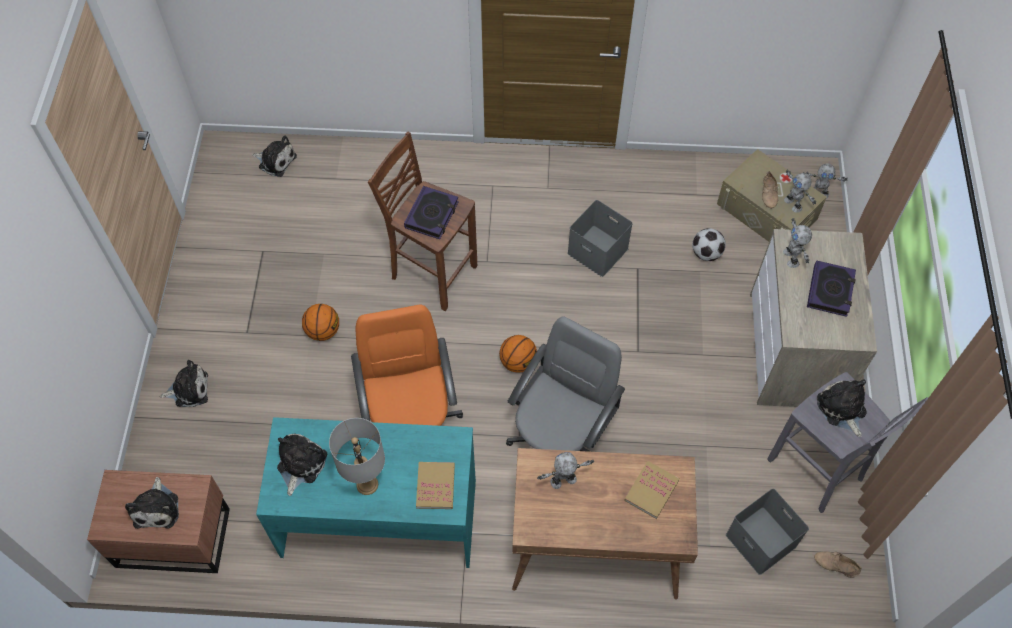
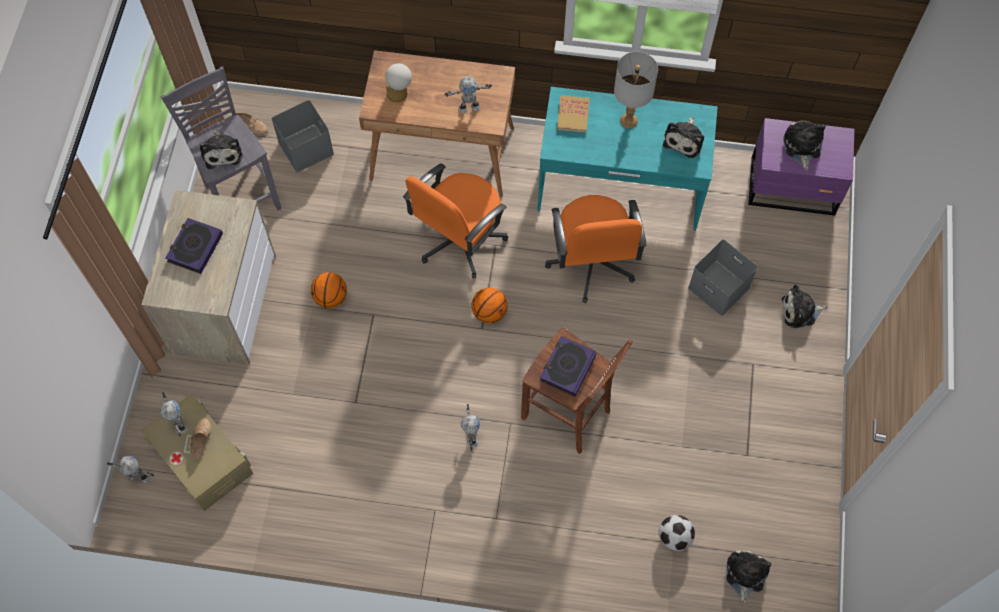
camera: 175 degrees left, 5 degrees up
brown nightstand [87,470,230,573] -> purple nightstand [748,118,855,216]
plush toy [252,135,297,177] -> plush toy turned 75 degrees clockwise [726,550,771,605]
basketball [302,304,339,341] -> basketball moved to [311,272,347,308]
grey office chair [506,317,625,452] -> orange office chair [403,164,508,278]
grey storage box [567,200,633,277] -> grey storage box moved to [688,240,758,316]
book [624,461,679,519] -> table lamp [385,63,412,102]
football [692,228,726,261] -> football moved to [659,515,695,551]
toy robot [783,218,812,268] -> toy robot moved to [461,404,480,451]

